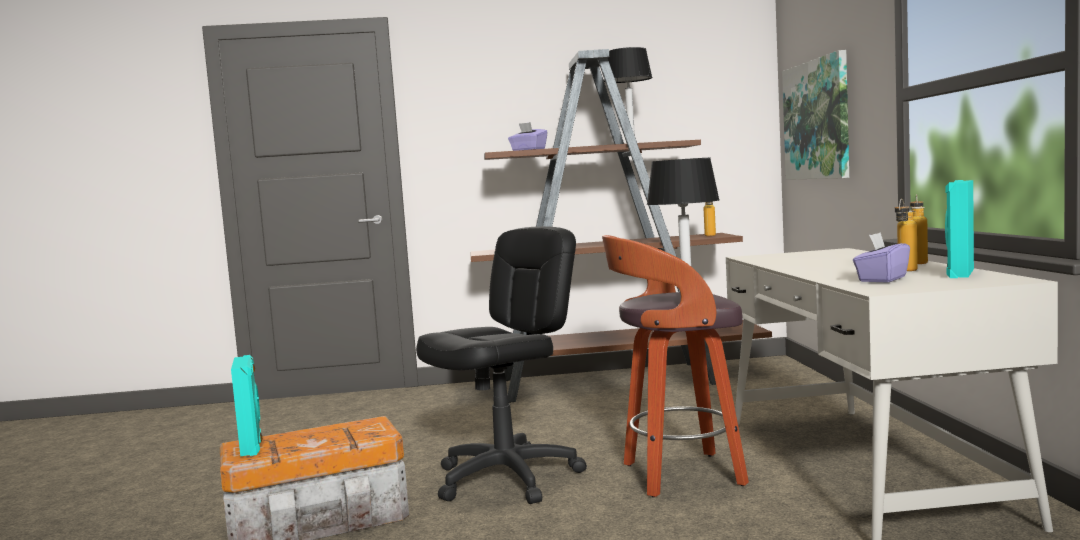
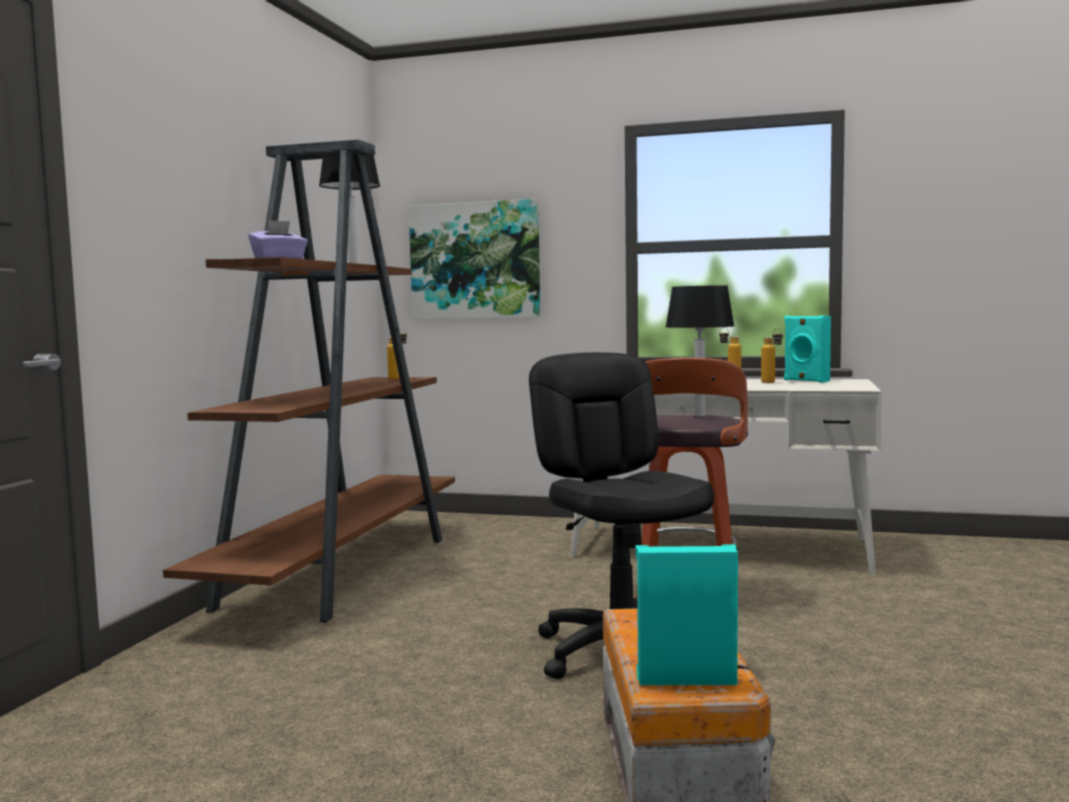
camera: 70 degrees left, 0 degrees up
purple tissue box [853,232,910,282] -> none

